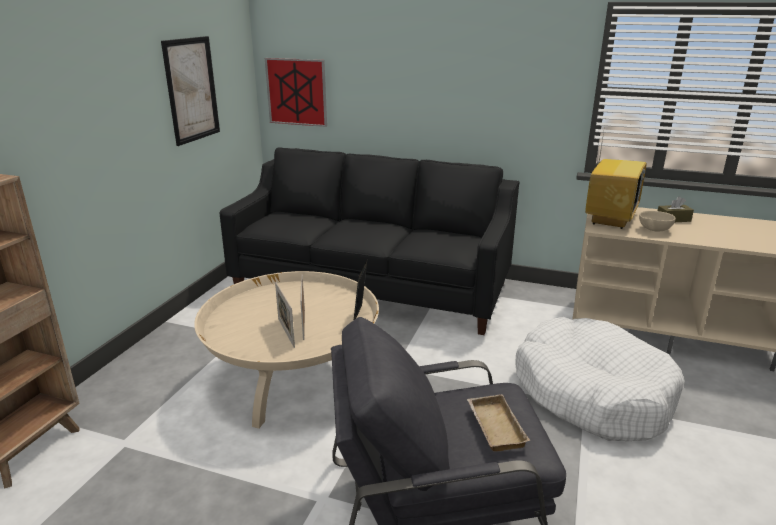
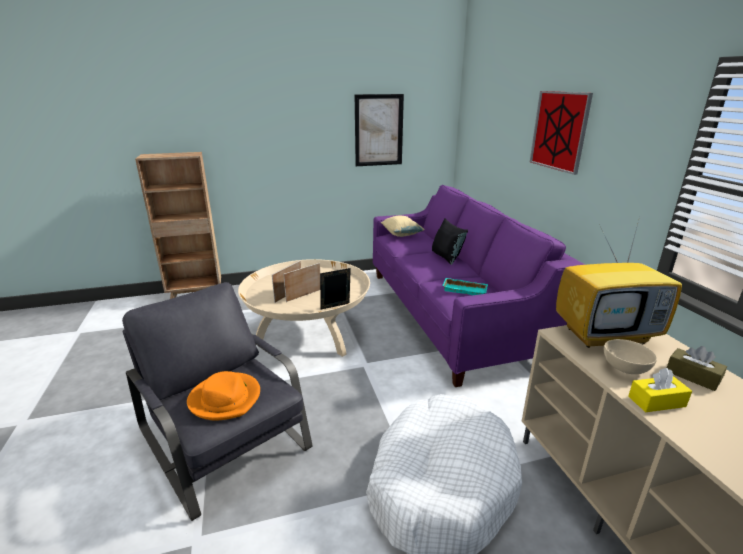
camera: 55 degrees right, 0 degrees up
black sofa [220,147,519,335] -> purple sofa [373,185,586,387]
picture [265,58,327,127] -> picture moved to [530,91,593,175]
beige tray [467,394,530,451] -> orange hat [187,371,260,421]
none -> beige pillow [381,215,425,237]
none -> black pillow [432,218,468,265]
none -> turquoise tray [442,278,488,295]
none -> yellow tissue box [628,368,692,412]

